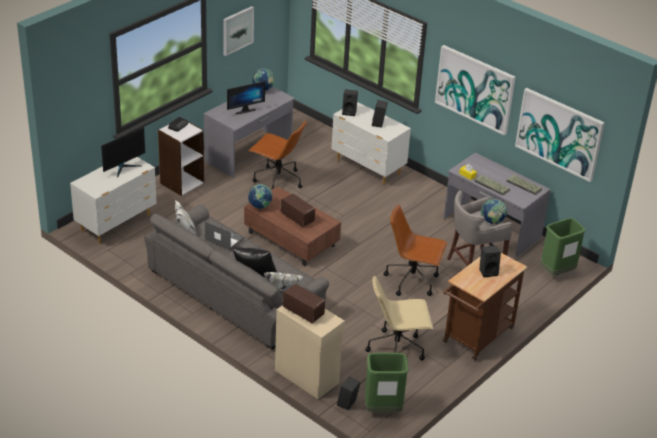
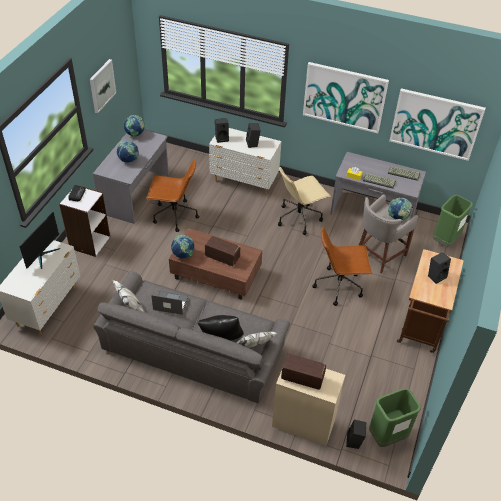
camera: 20 degrees left, 10 degrees up
monitor [227,81,265,115] -> globe [116,140,139,163]
beige office chair [365,275,433,360] -> beige office chair moved to [278,166,330,235]

